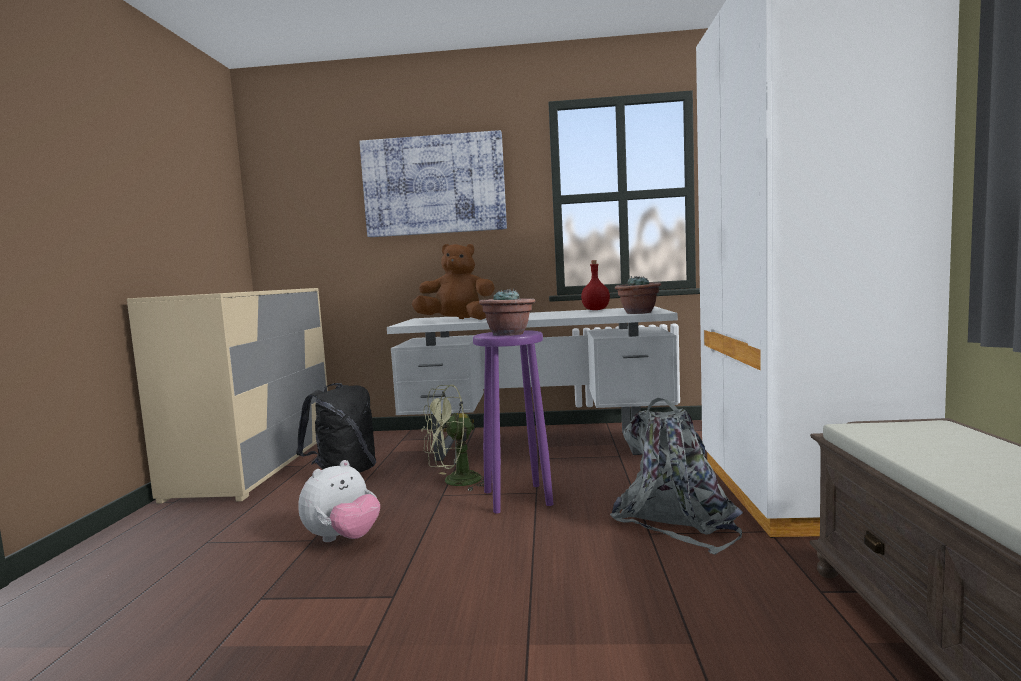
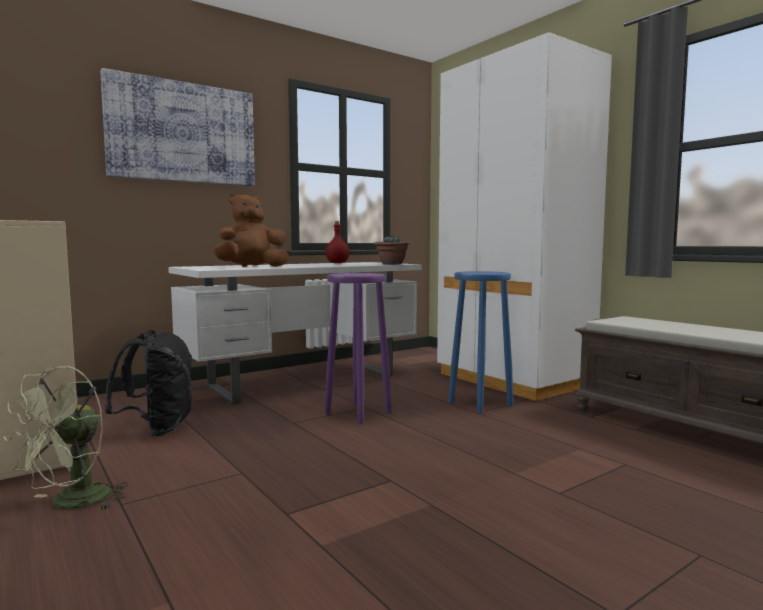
camera: 40 degrees left, 0 degrees up
plush toy [298,460,380,542] -> none
green fan [422,385,484,491] -> green fan moved to [4,366,128,510]
potted plant [479,288,535,336] -> none
grey backpack [610,398,743,555] -> blue stool [449,271,513,414]

